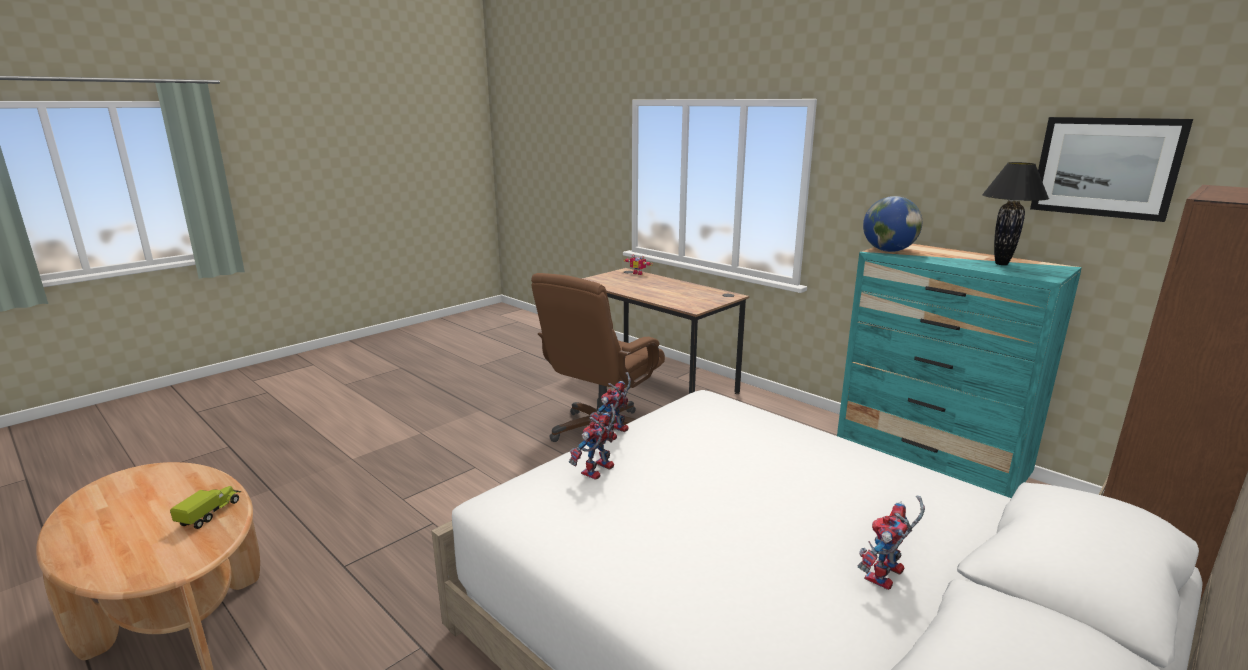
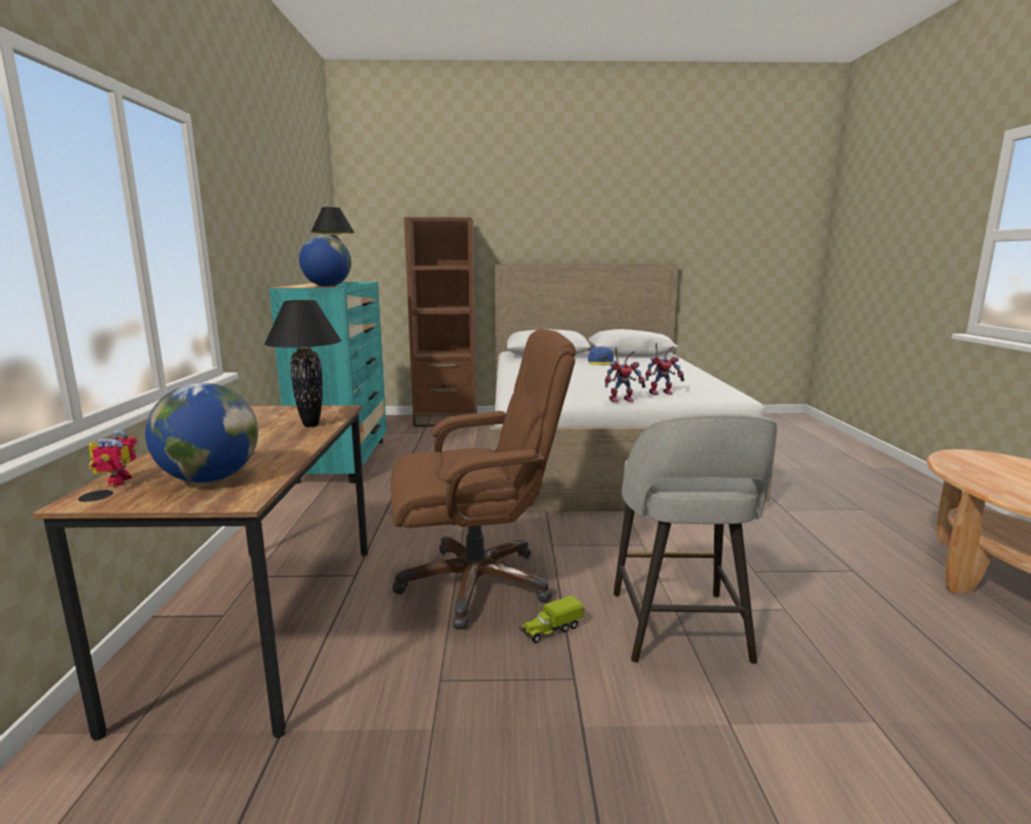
camera: 135 degrees left, 5 degrees down
toy truck [170,486,241,529] -> toy truck moved to [520,595,583,643]
toy robot [858,496,925,590] -> blue cap [588,347,614,365]
picture [1030,117,1193,222] -> none
none -> globe [145,383,258,483]
none -> black table lamp [264,300,342,427]
none -> grey stool [613,413,777,664]

